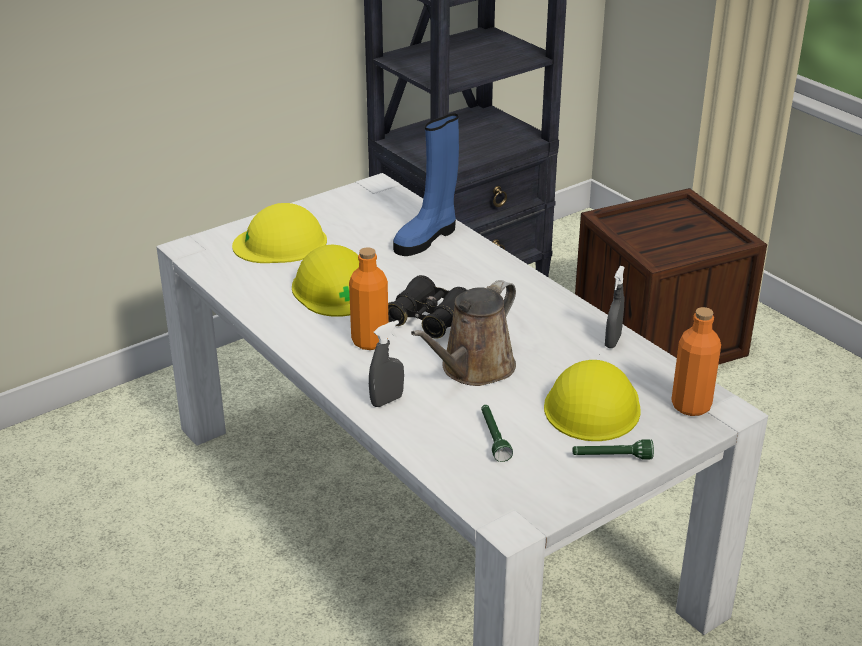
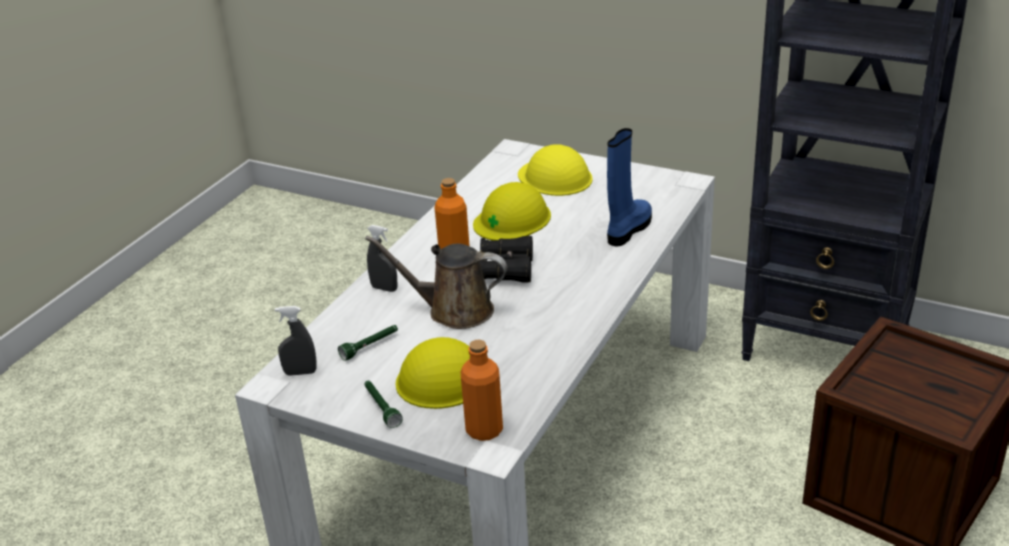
camera: 65 degrees right, 0 degrees up
blue boot [393,113,459,256] -> blue boot turned 105 degrees clockwise [607,128,652,247]
grey spray bottle [605,266,625,348] -> grey spray bottle moved to [275,306,317,376]

